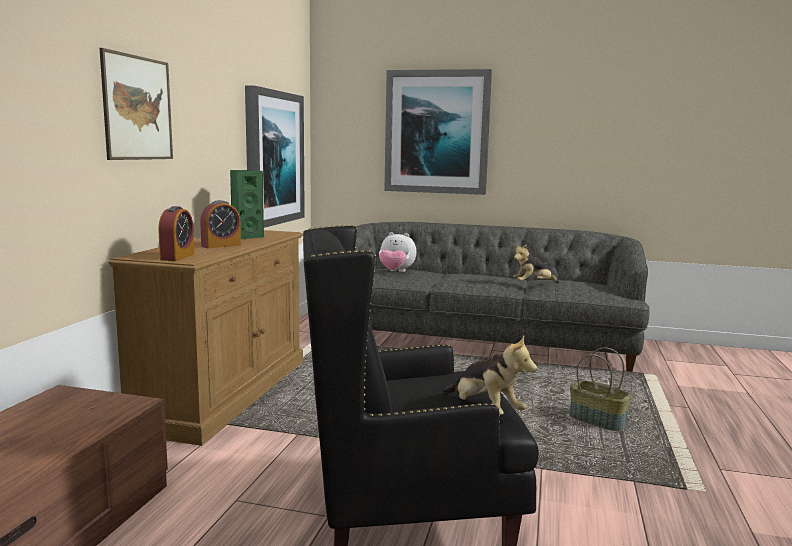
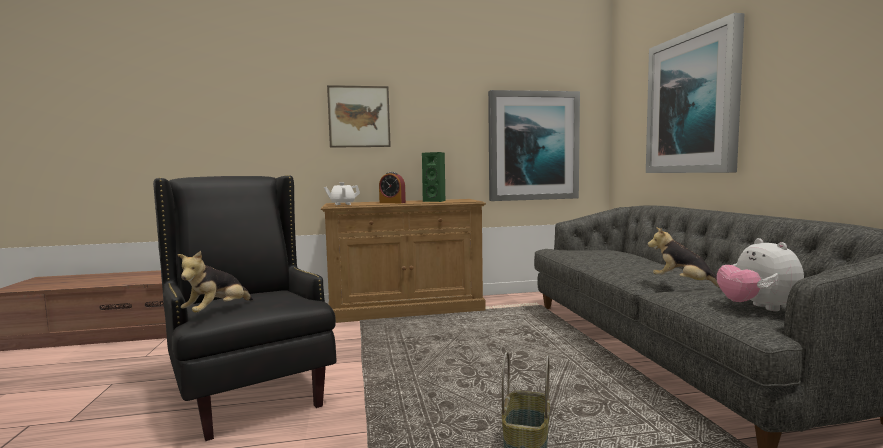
camera: 65 degrees right, 5 degrees down
alarm clock [158,206,195,261] -> white teapot [324,182,360,205]
plush toy [379,232,416,272] -> plush toy moved to [717,238,804,311]

